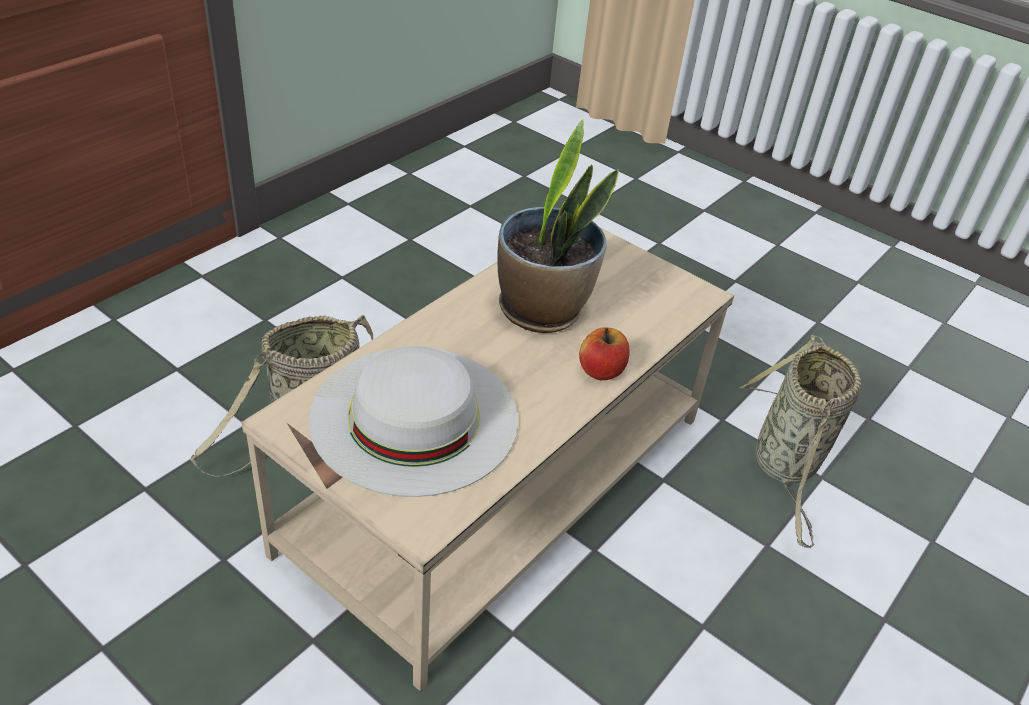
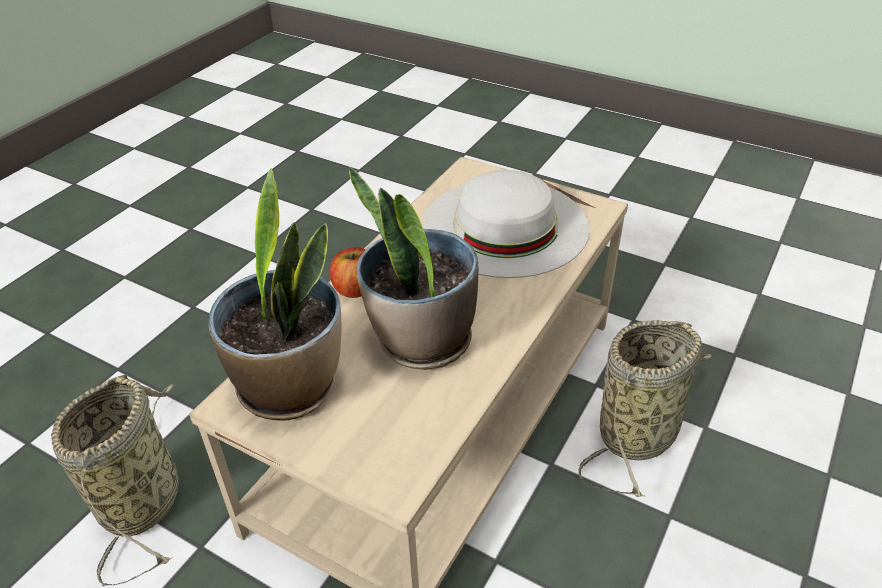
camera: 175 degrees right, 0 degrees up
none -> potted plant [209,168,341,421]

